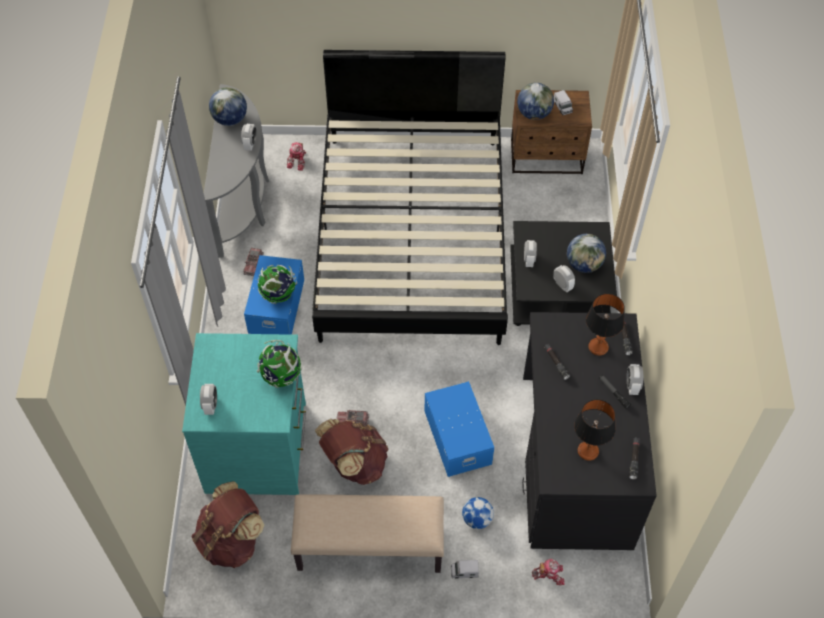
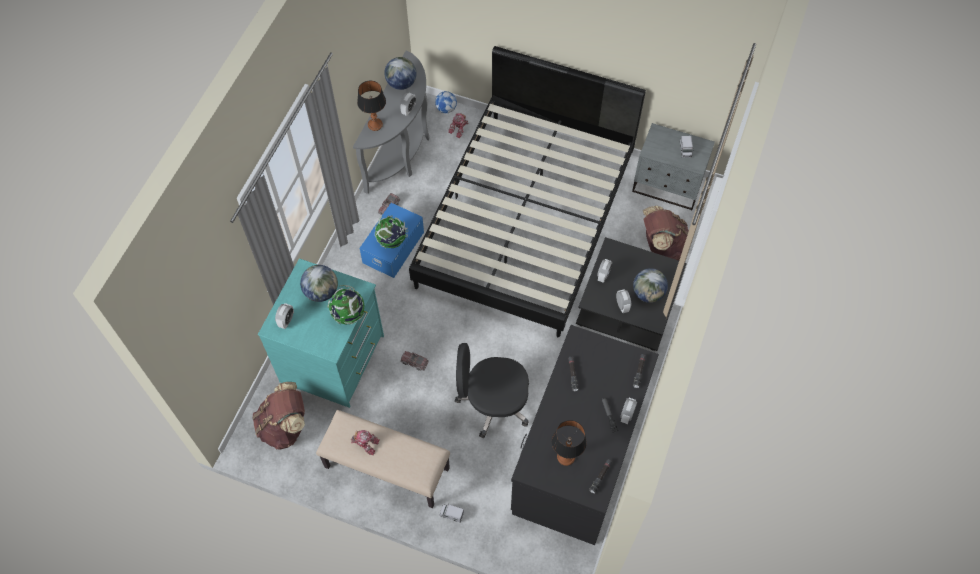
camera: 20 degrees right, 5 degrees up
brown backpack [315,419,389,485] -> brown backpack moved to [643,206,689,261]
blue storage box [425,381,494,477] -> black office chair [455,343,529,438]
football [462,497,494,529] -> football moved to [435,91,457,113]
brown nightstand [511,90,592,174] -> grey nightstand [632,123,715,210]
globe [517,83,554,120] -> globe moved to [300,265,338,302]
toy robot [532,559,565,586] -> toy robot moved to [351,430,379,455]
table lamp [586,294,625,356] -> table lamp moved to [357,81,386,131]

